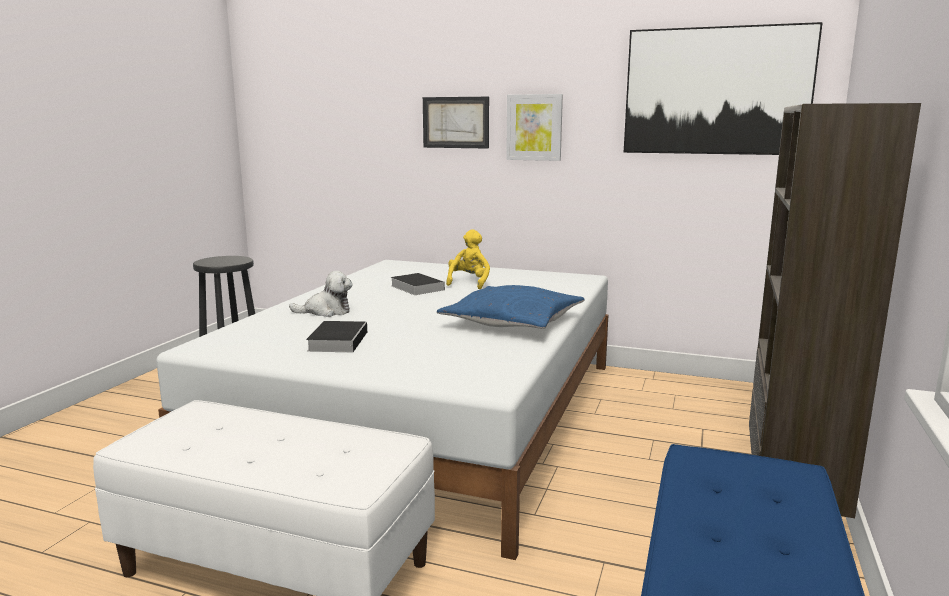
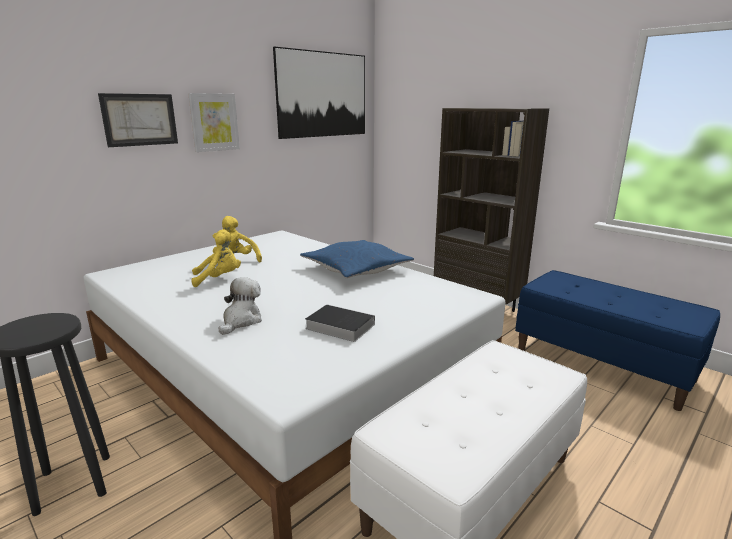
camera: 65 degrees left, 5 degrees up
book [390,273,445,295] -> yellow plush toy [191,229,237,287]

